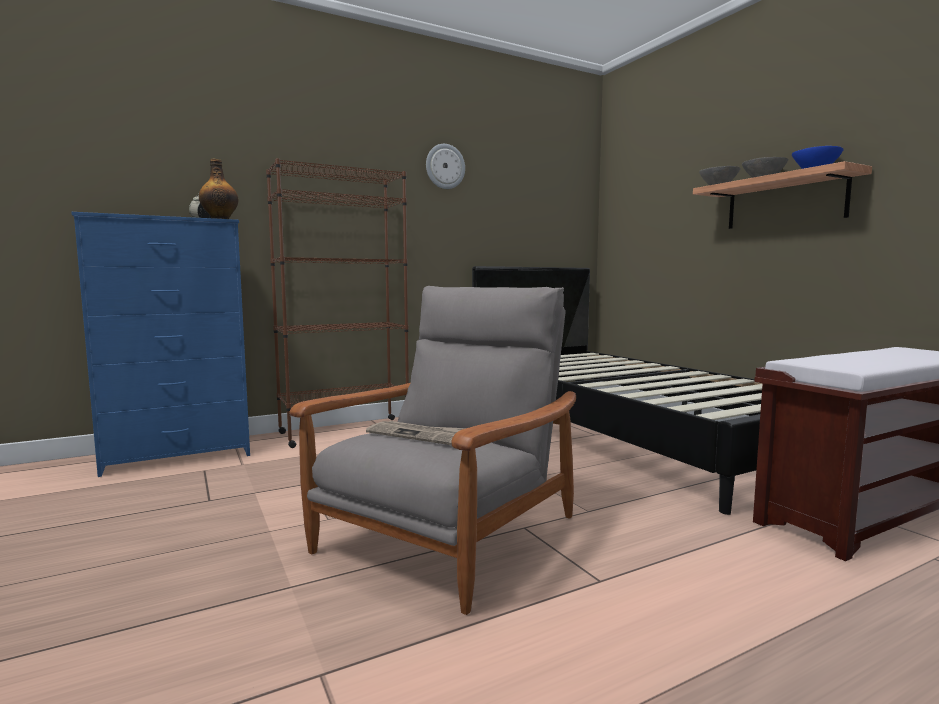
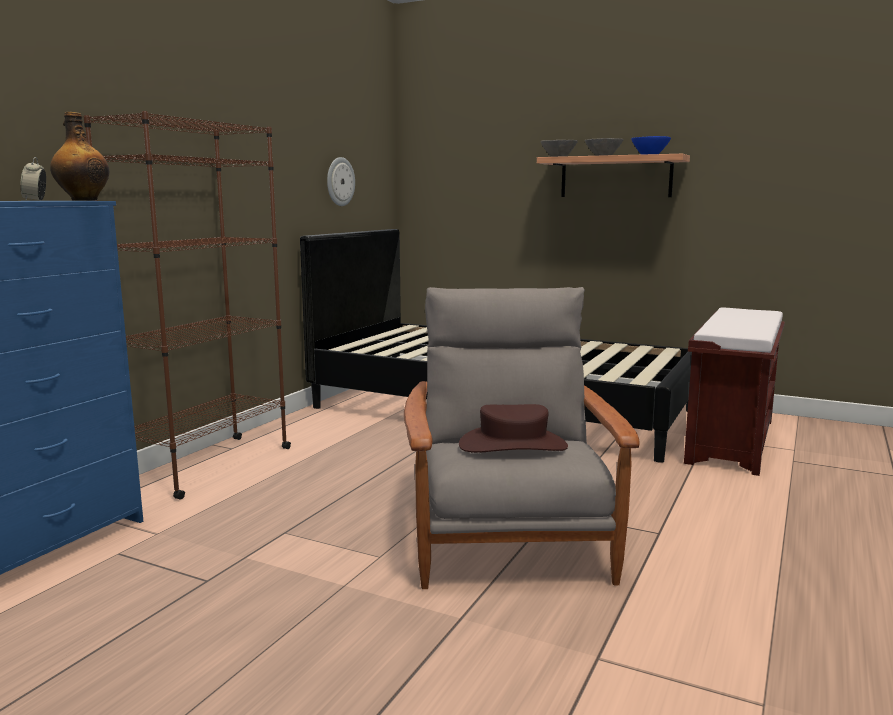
camera: 35 degrees left, 5 degrees up
newspaper [366,421,466,445] -> brown hat [459,404,568,453]
wall clock [426,144,465,189] -> wall clock moved to [327,157,355,206]

